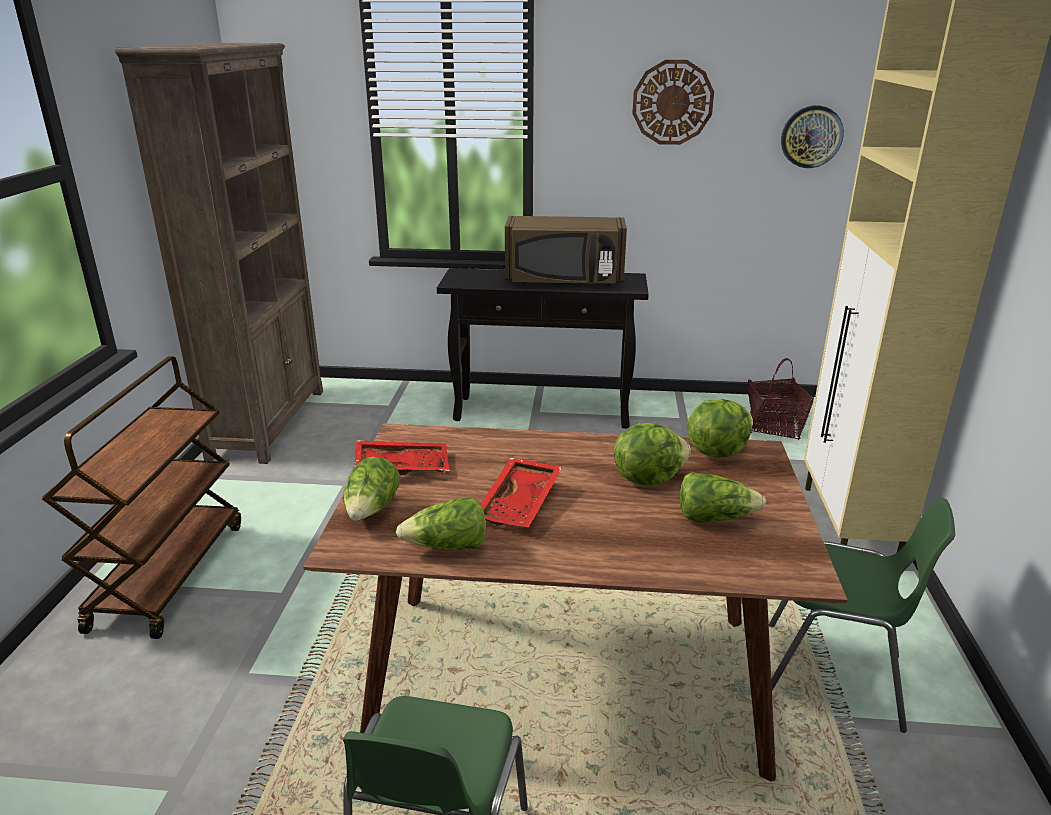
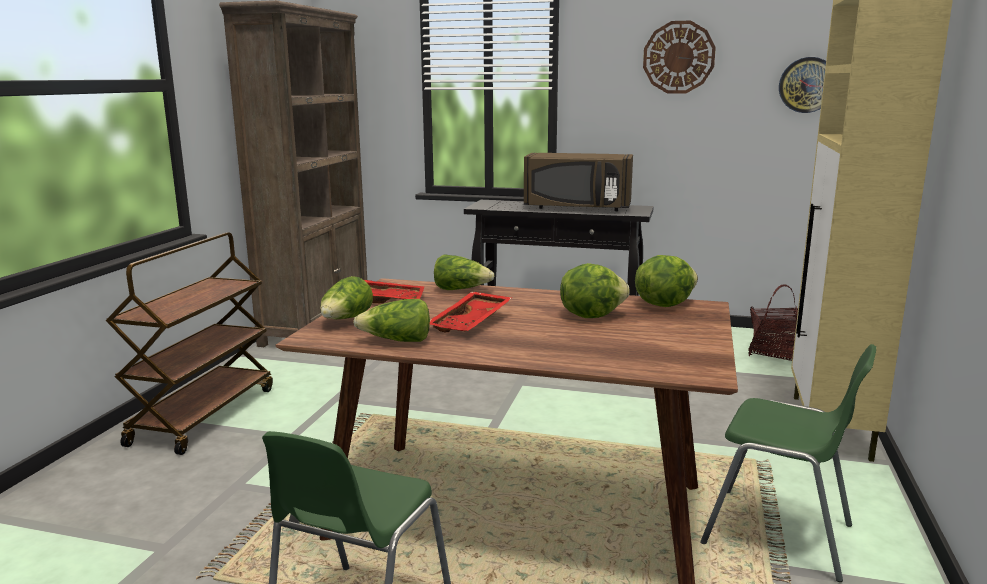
camera: 10 degrees right, 10 degrees down
lettuce [680,472,766,522] -> lettuce moved to [434,254,494,290]

